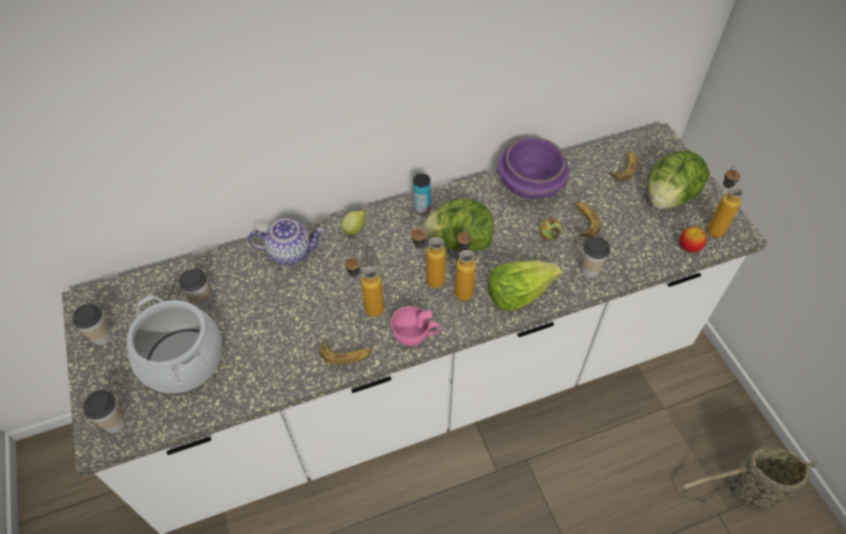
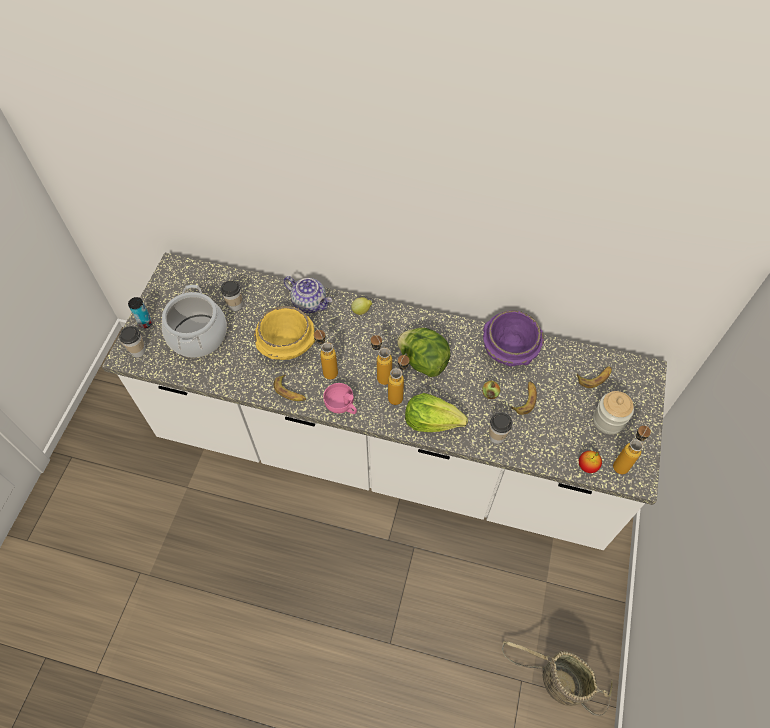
camera: 35 degrees right, 5 degrees up
cup [72,303,112,346] -> none
can [413,174,431,215] -> can moved to [128,297,152,328]
lettuce [647,151,709,209] -> jar [593,391,634,435]
none -> yellow bowl [254,306,315,360]

